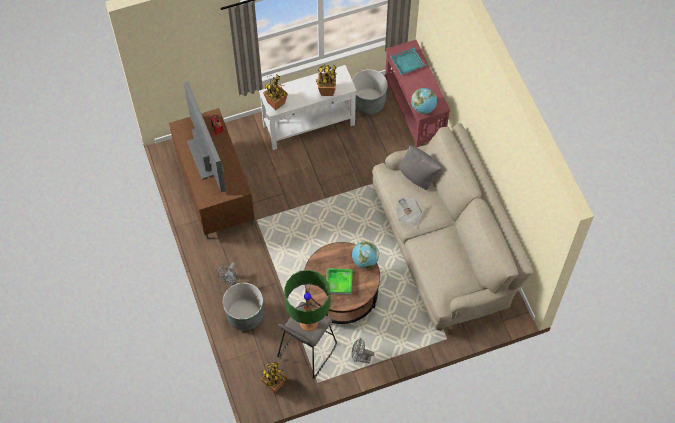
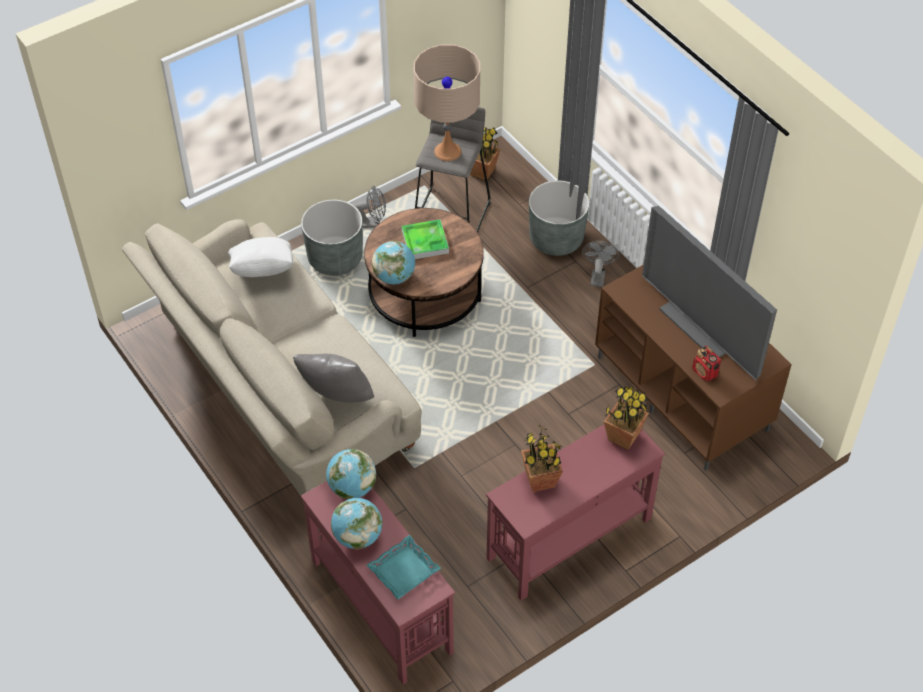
camera: 165 degrees right, 10 degrees down
white console table [259,65,357,150] -> red console table [486,425,665,601]
green table lamp [284,270,331,331] -> beige table lamp [414,44,480,161]
grey planter [352,69,388,115] -> grey planter moved to [301,200,363,276]
newspaper [395,197,424,228] -> none
none -> white pillow [228,237,293,277]
none -> globe [331,498,383,549]

